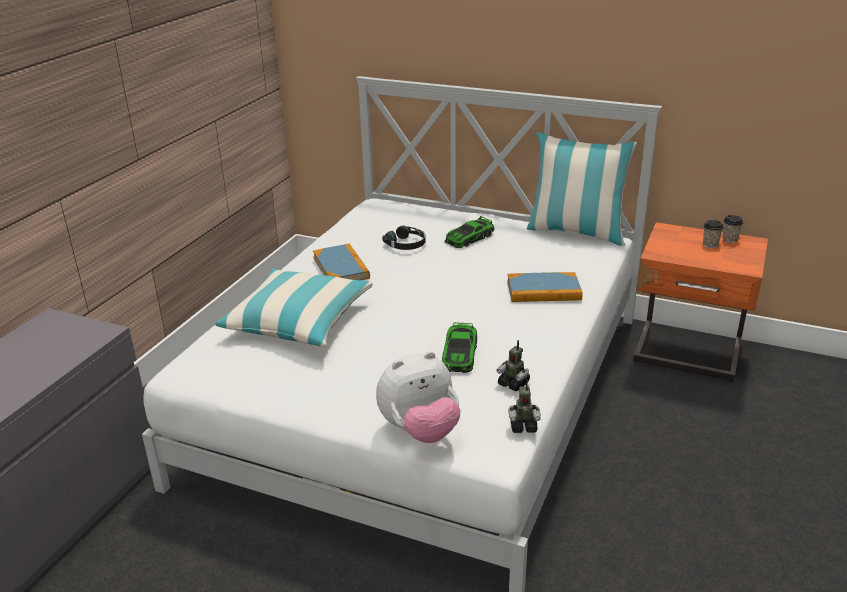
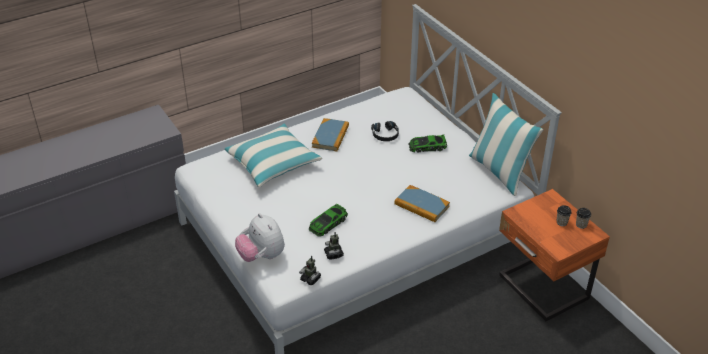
camera: 35 degrees right, 10 degrees up
plush toy [376,351,461,443] -> plush toy turned 45 degrees clockwise [235,213,285,262]

